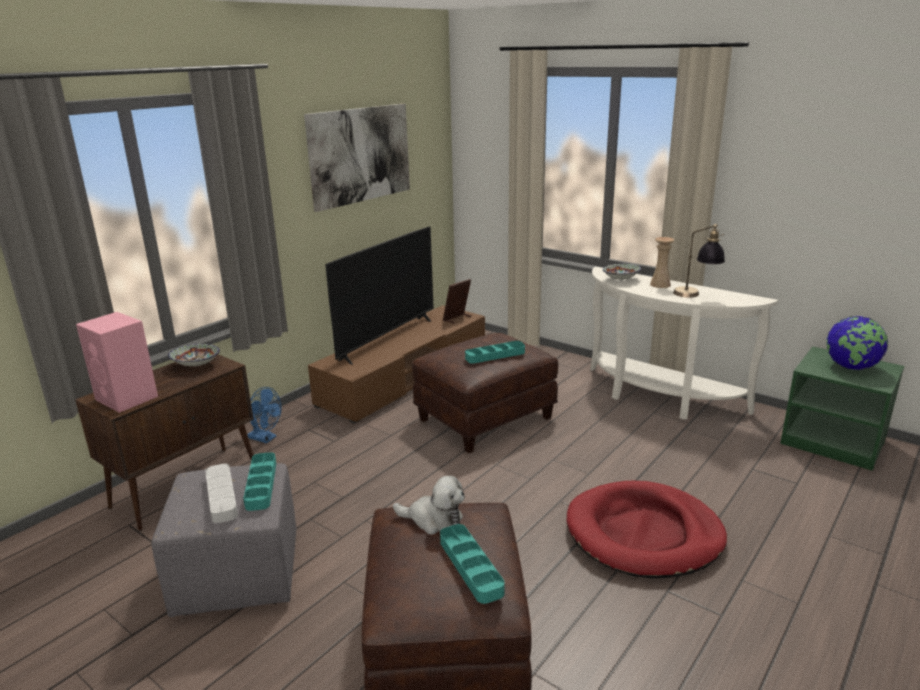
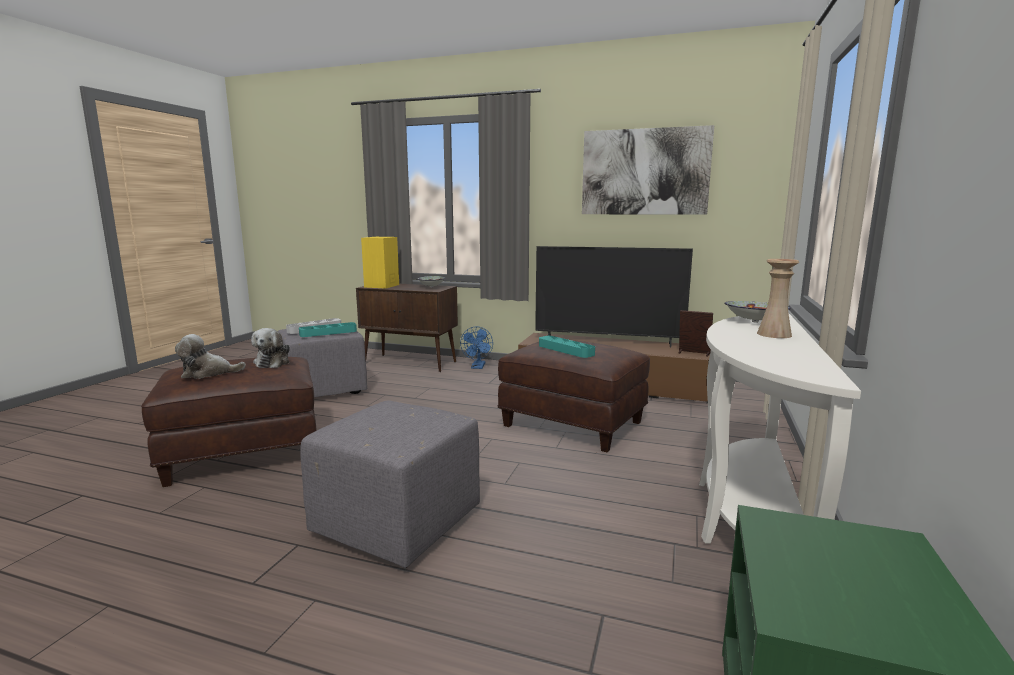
camera: 70 degrees right, 10 degrees down
pink speaker [76,312,158,413] -> yellow speaker [361,237,399,289]
turquoise tray [440,524,504,604] -> plush toy [175,334,246,379]
red dog bed [566,481,727,578] -> grey ottoman [300,400,480,568]
table lamp [673,224,725,298] -> none
globe [826,316,888,370] -> none

